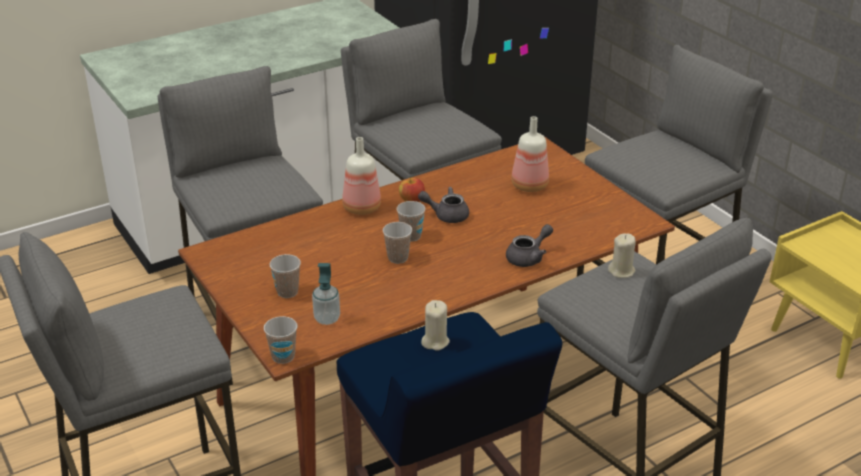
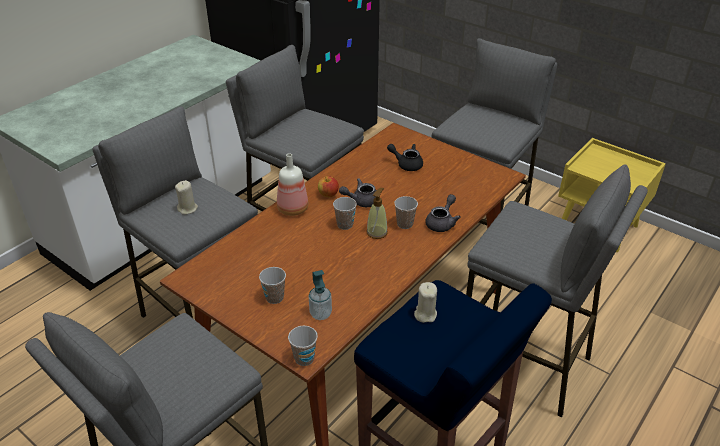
camera: 20 degrees left, 5 degrees up
cup [383,222,412,264] -> cup moved to [394,196,418,229]
bottle [511,116,549,192] -> black teapot [387,144,423,171]
beige candle [608,234,636,278] -> beige candle moved to [175,180,198,214]
none -> soap dispenser [366,188,388,239]

